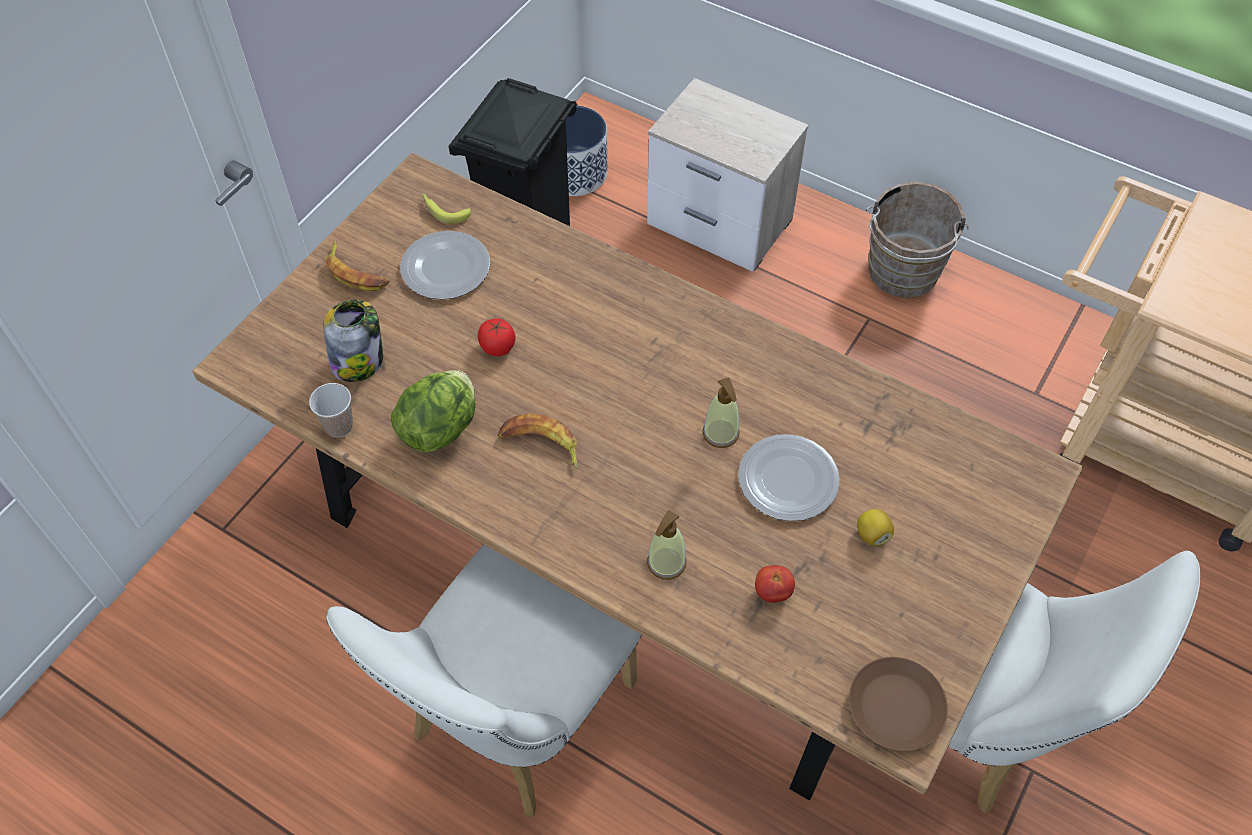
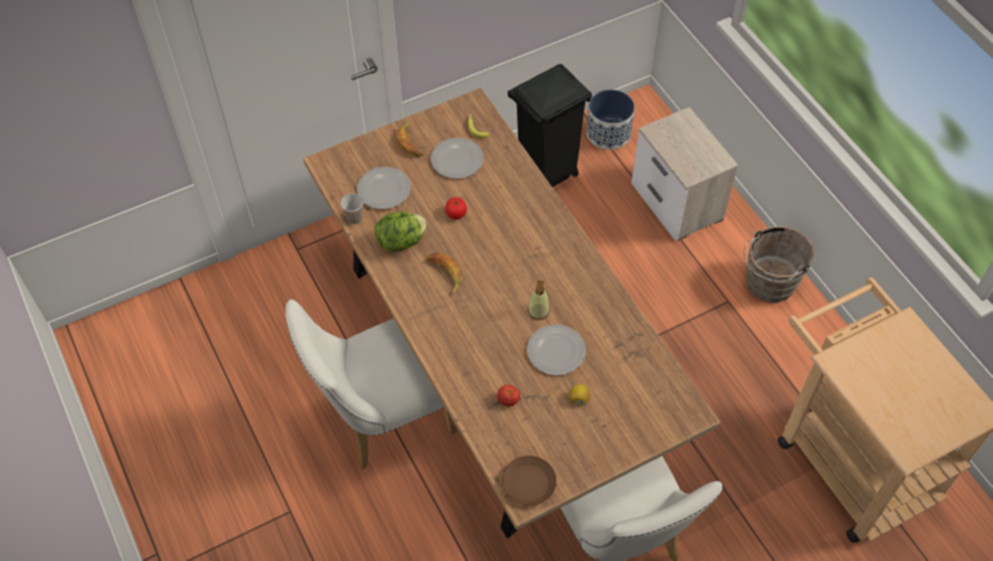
camera: 30 degrees right, 0 degrees up
jar [323,300,383,382] -> plate [357,167,411,209]
soap dispenser [647,510,686,580] -> none

